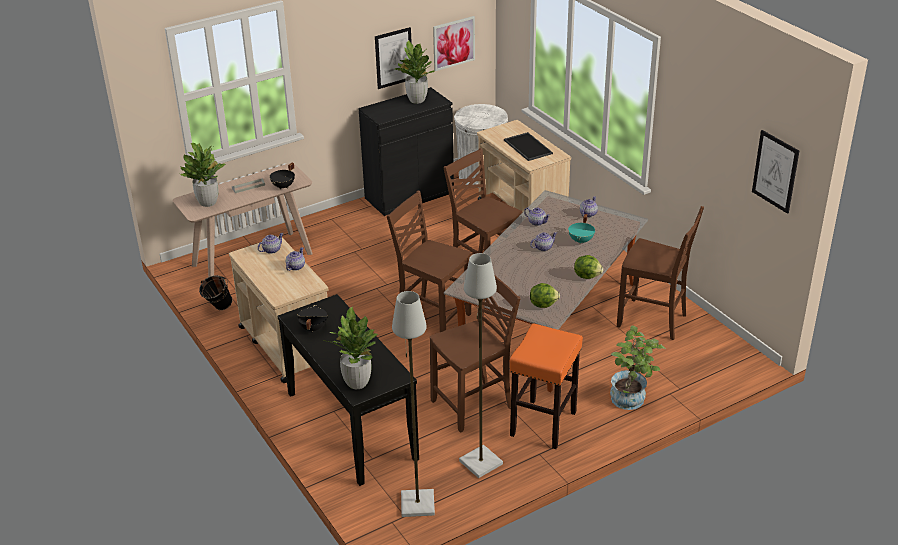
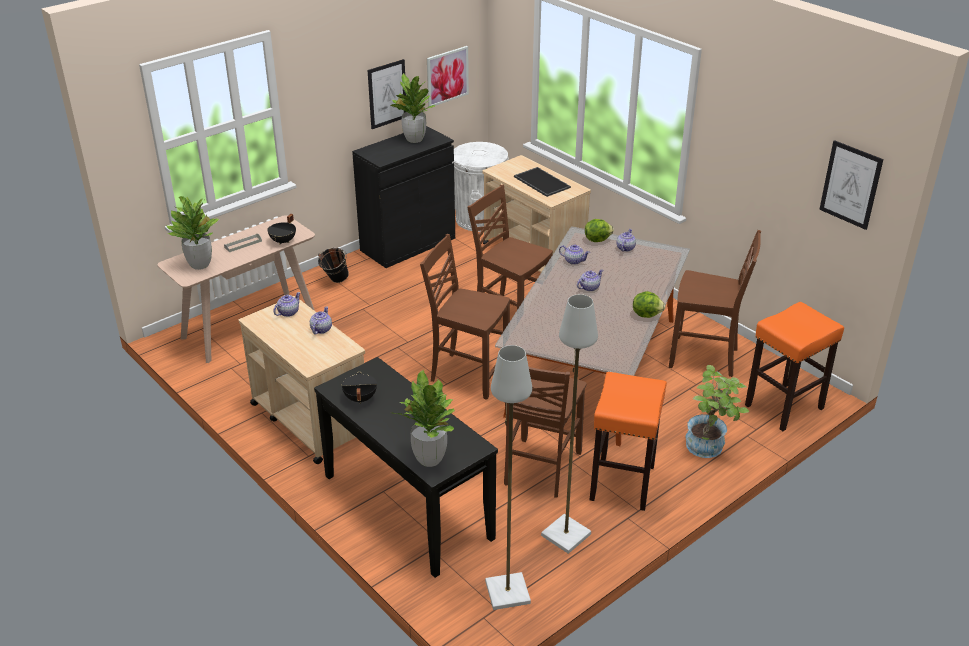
camera: 10 degrees left, 0 degrees up
black bucket [199,275,233,310] -> black bucket moved to [318,247,349,283]
brown chair [430,275,521,432] -> brown chair turned 150 degrees clockwise [504,367,587,497]
lettuce [530,283,560,308] -> lettuce moved to [585,219,614,242]
turquoise cooking pot [568,214,595,244] -> none
none -> orange stool [745,302,844,431]

